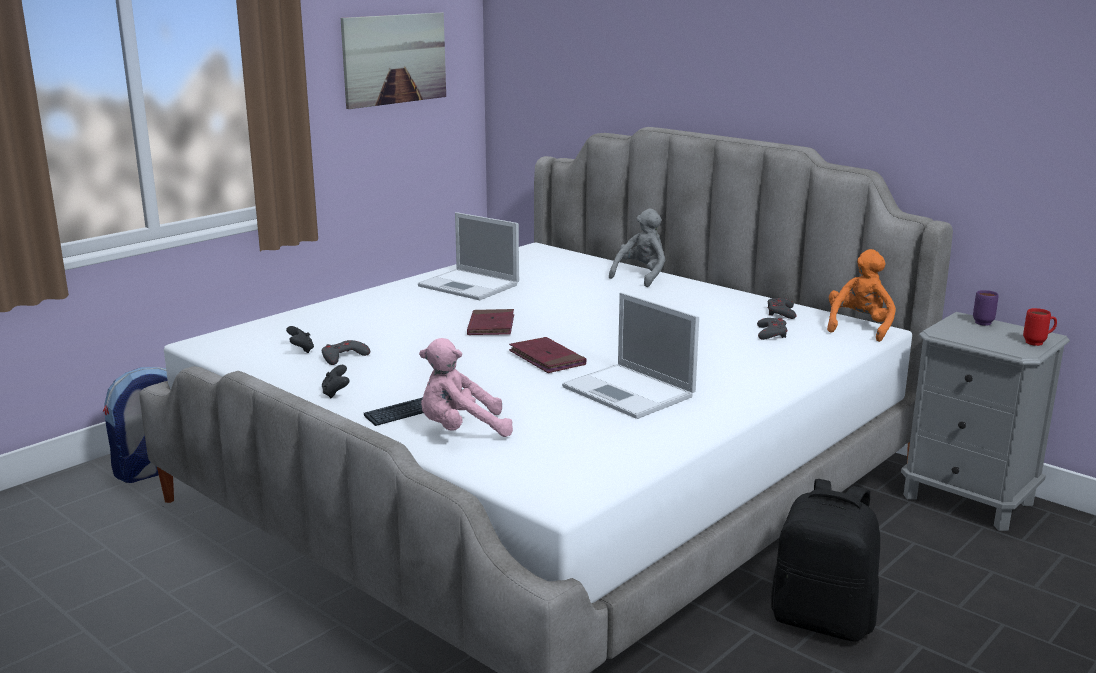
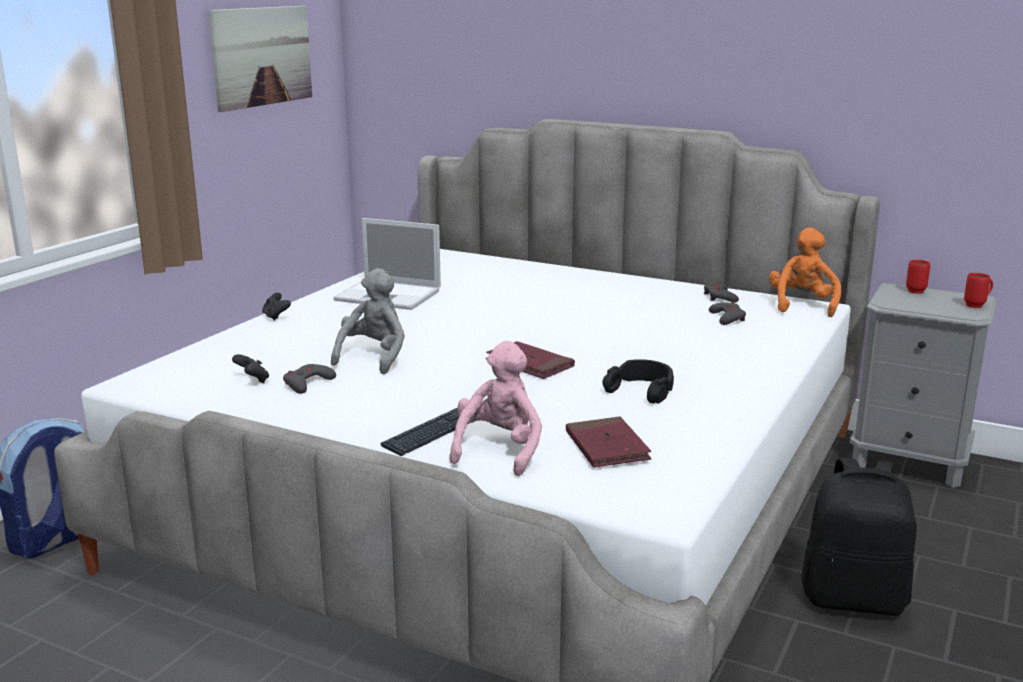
camera: 15 degrees left, 0 degrees up
black game controller [322,365,350,398] -> black game controller moved to [262,293,291,321]
pink plush toy [419,338,513,437] -> pink plush toy turned 135 degrees clockwise [449,341,542,476]
red book [467,309,514,335] -> red book moved to [566,416,651,468]
laptop [562,292,699,419] -> black headphones [602,359,674,403]
grey plush toy [609,209,665,287] -> grey plush toy moved to [331,268,405,374]
purple mug [973,290,999,326] -> red mug [906,260,930,294]

